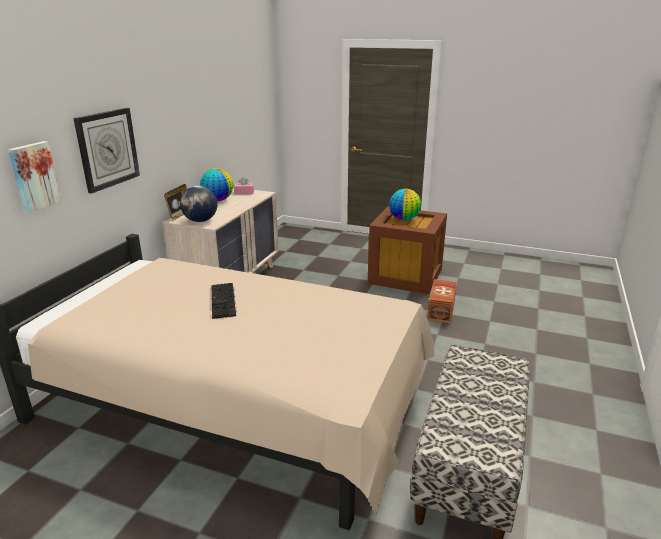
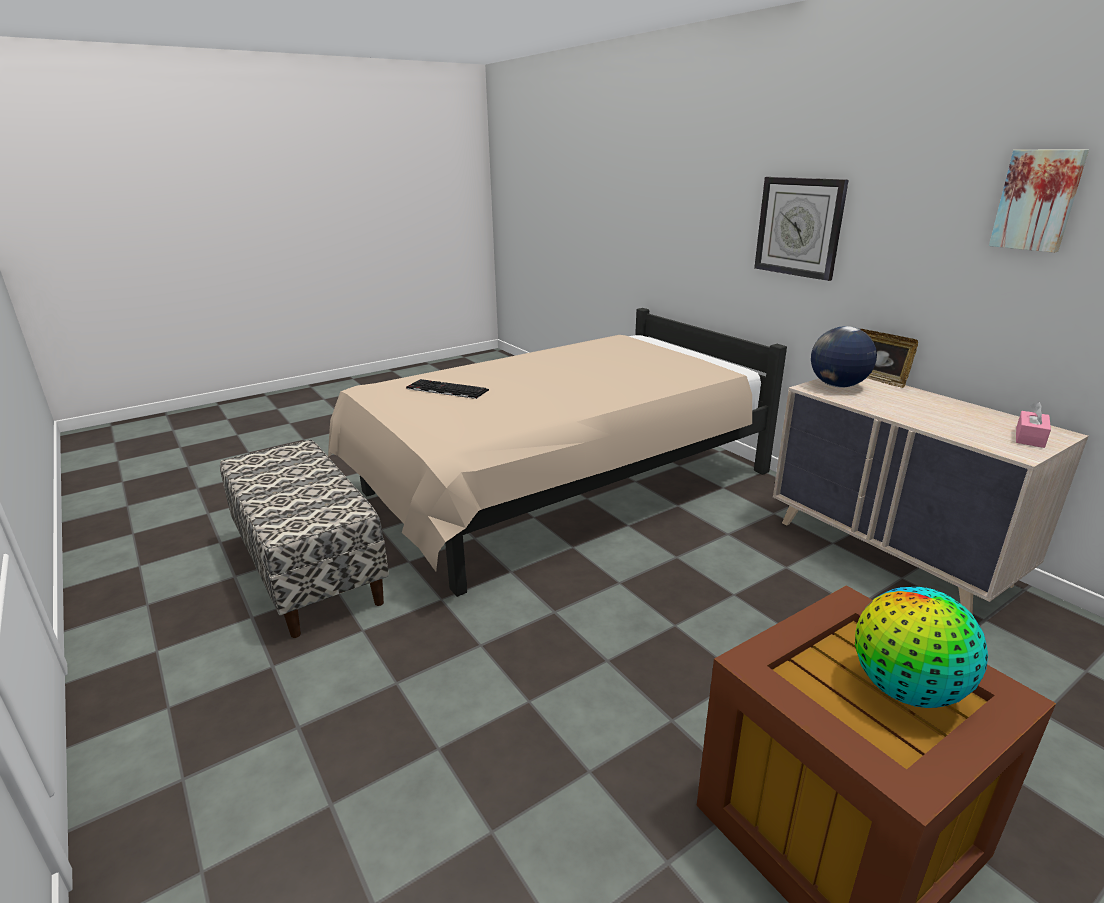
camera: 125 degrees right, 0 degrees up
picture [8,141,61,213] -> picture moved to [989,150,1089,253]
globe [200,168,233,201] -> none
keyboard [211,283,237,319] -> keyboard moved to [406,379,489,399]
brown storage box [427,279,457,323] -> none

